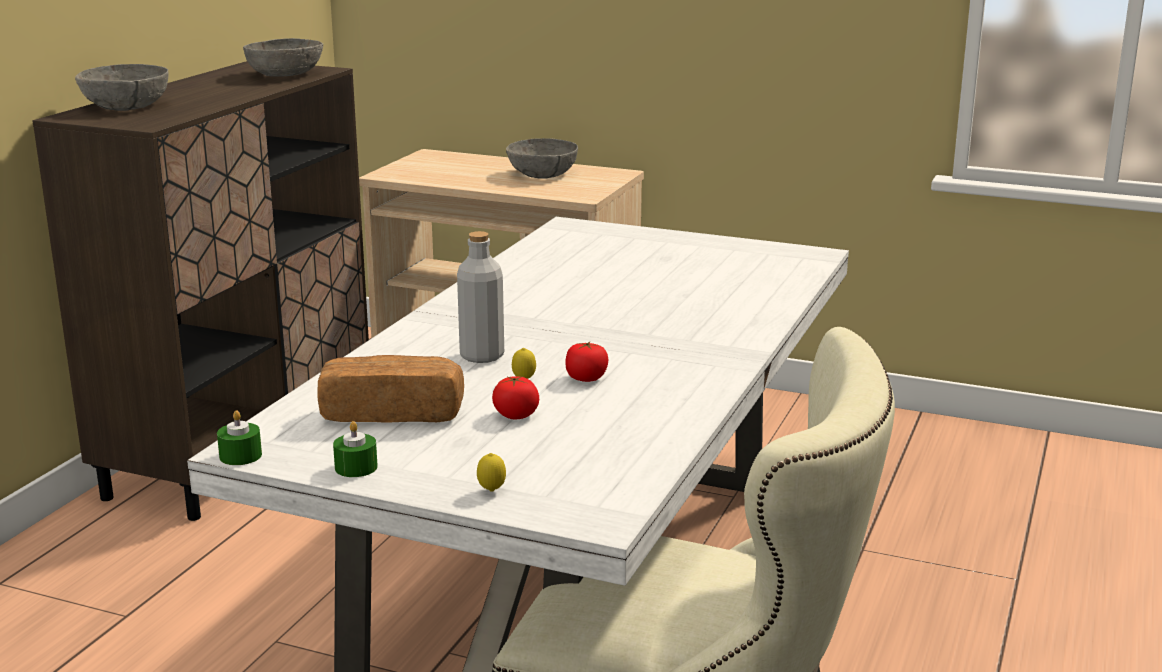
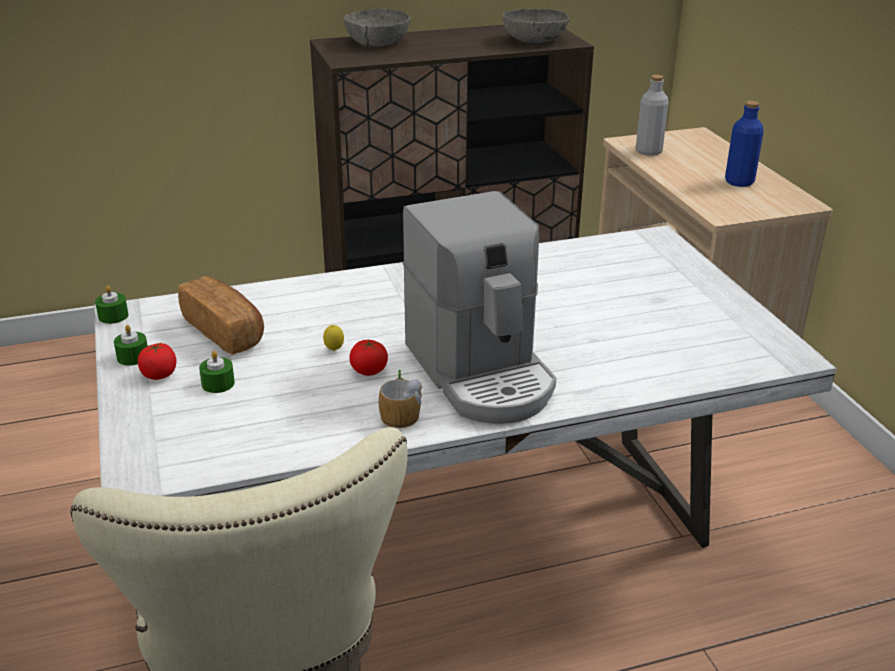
camera: 50 degrees right, 10 degrees up
grey bottle [457,231,504,363] -> grey bottle moved to [636,75,669,156]
lemon [477,453,506,492] -> none
tomato [492,376,539,419] -> tomato moved to [138,343,177,380]
grey bowl [506,138,578,179] -> blue bottle [725,101,764,187]
none -> green candle [199,351,235,393]
none -> mug [379,370,422,428]
none -> coffee machine [403,191,556,424]

